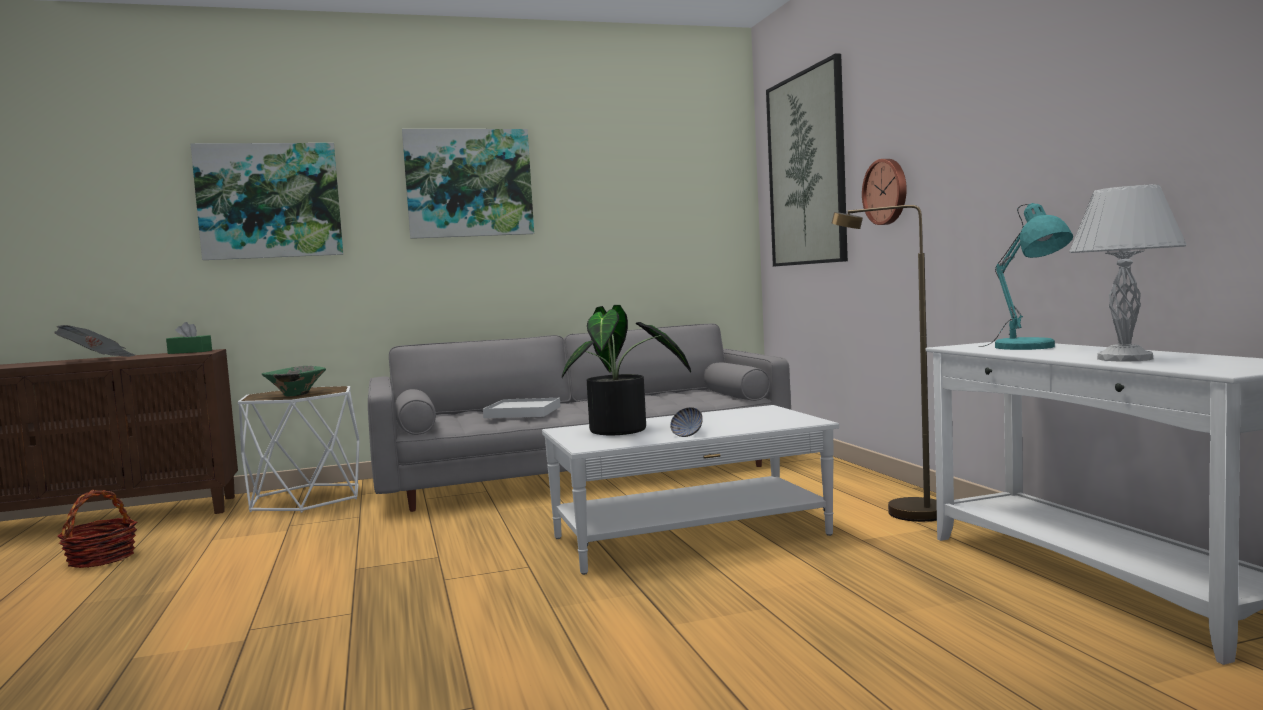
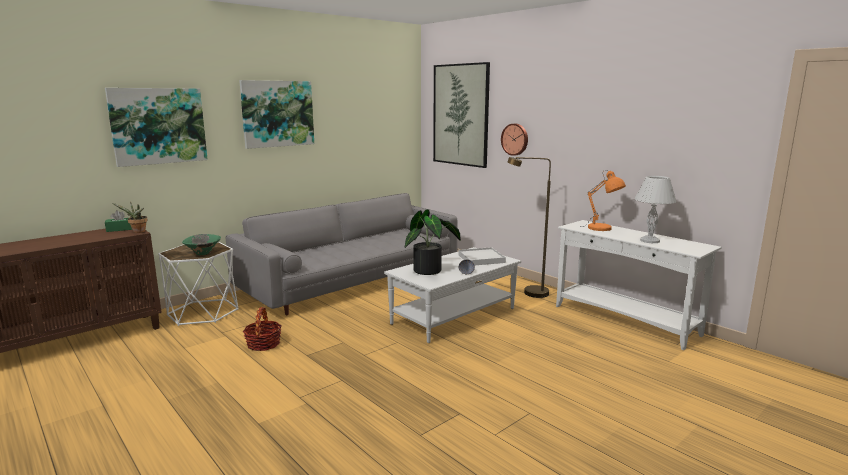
camera: 25 degrees left, 10 degrees up
newspaper [55,325,135,357] -> none
basket [57,490,137,568] -> basket moved to [243,307,282,351]
white tray [483,398,560,418] -> white tray moved to [458,247,506,265]
turquoise table lamp [979,203,1073,350] -> orange table lamp [583,170,626,231]
none -> potted plant [112,202,147,233]

